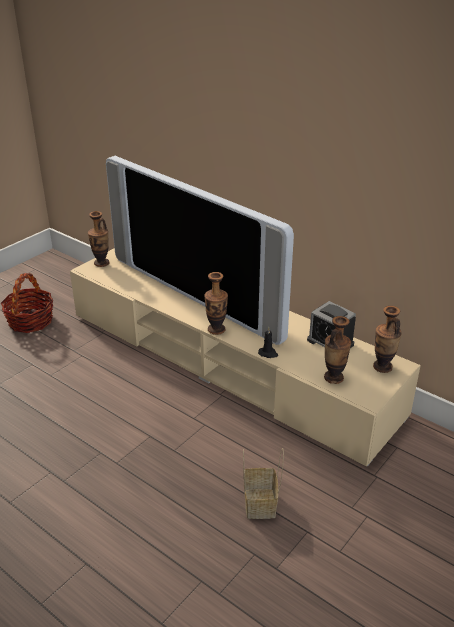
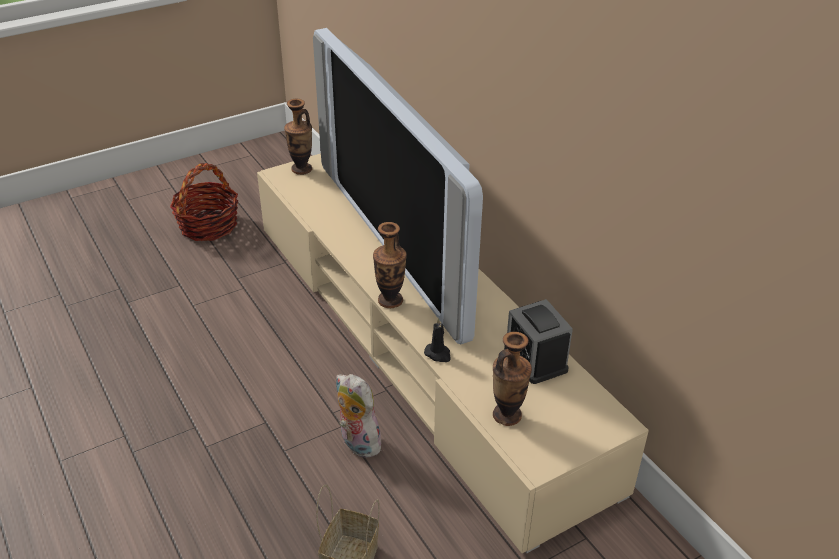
camera: 20 degrees right, 5 degrees up
vase [373,306,402,373] -> none
none -> plush toy [336,374,383,458]

